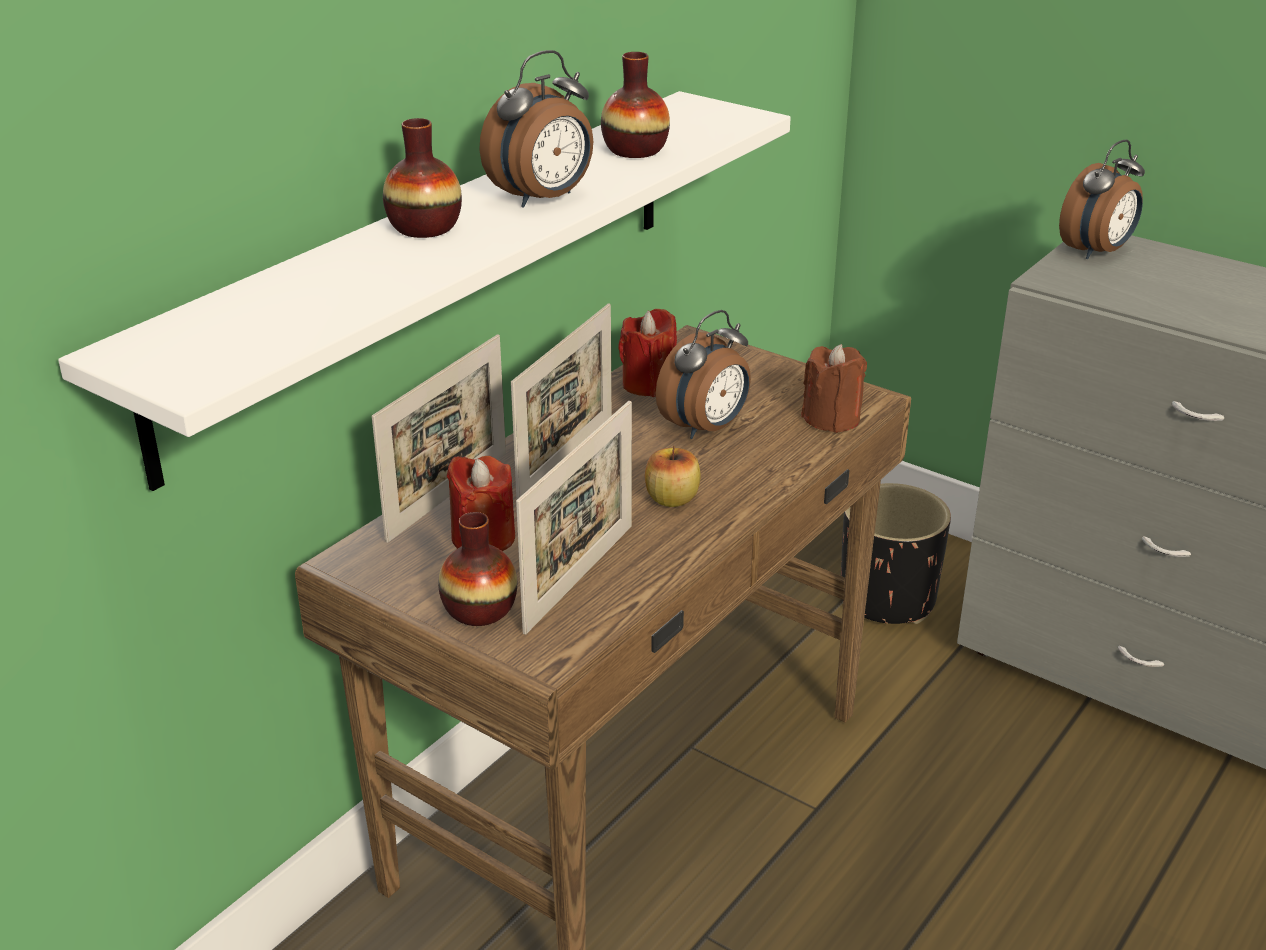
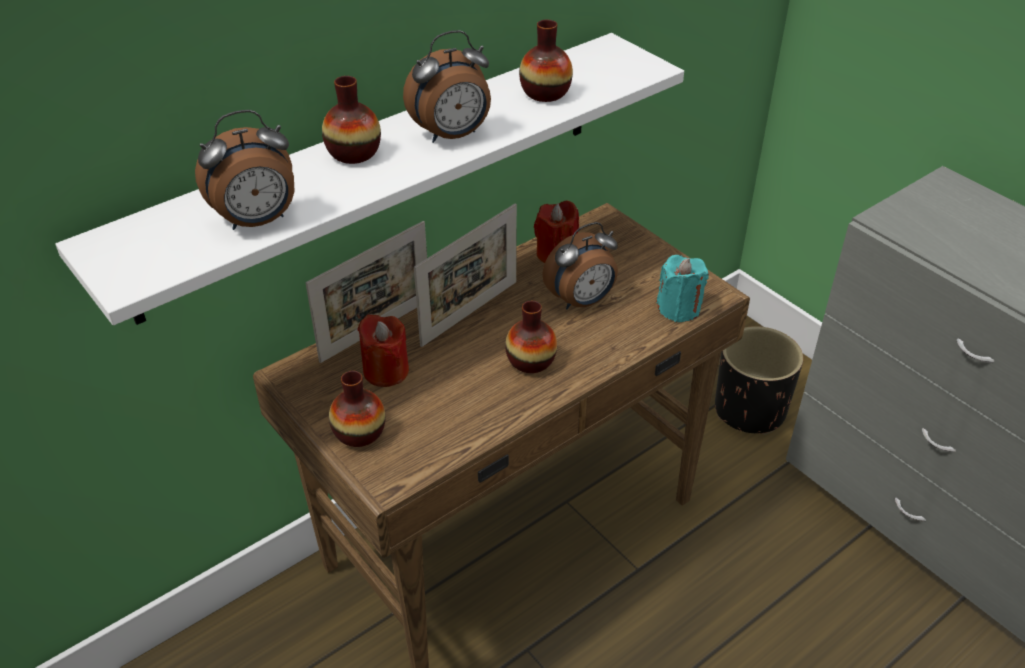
camera: 15 degrees right, 10 degrees up
picture frame [516,401,632,635] -> none
apple [645,446,701,507] -> vase [505,301,557,373]
brown candle [801,344,867,433] -> turquoise candle [656,255,709,323]
alarm clock [1059,139,1145,259] -> alarm clock moved to [195,110,294,230]

